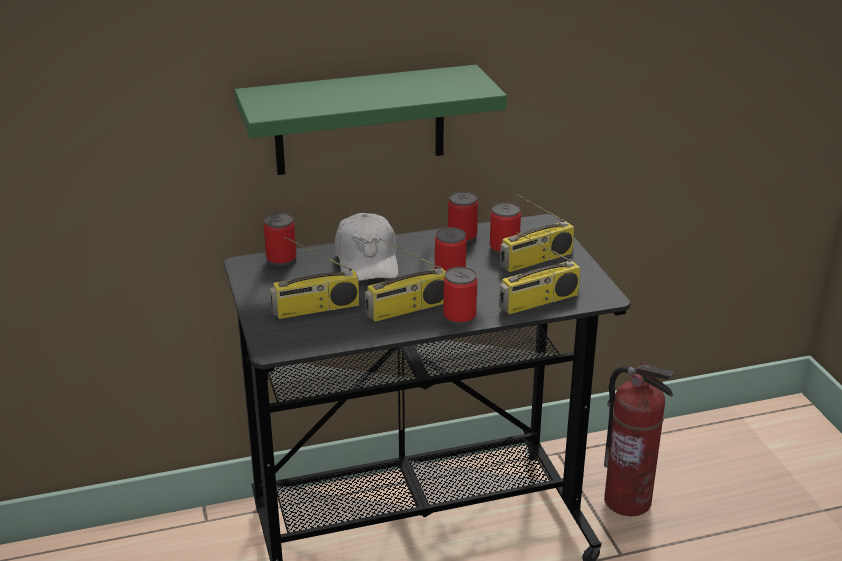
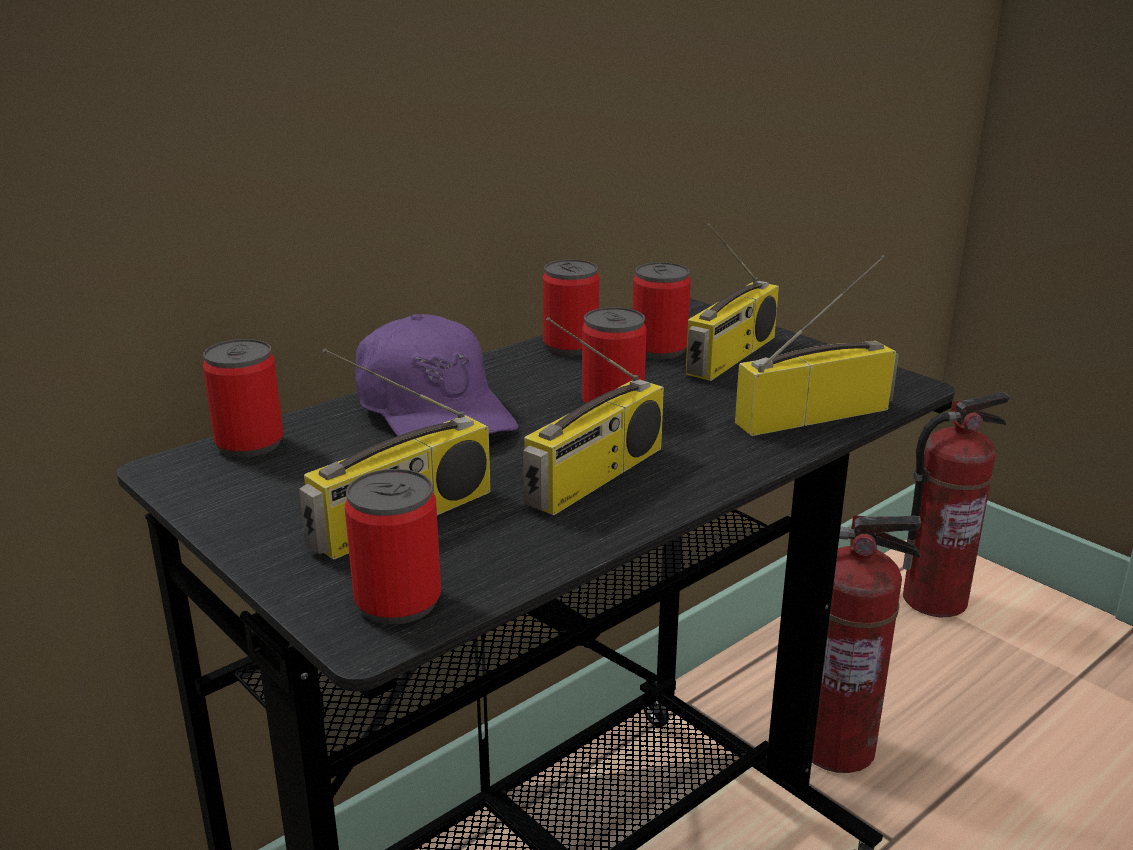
camera: 25 degrees left, 5 degrees down
green shelf [234,65,507,175] -> none
white cap [334,213,398,281] -> purple cap [355,314,519,436]
can [443,267,477,325] -> can moved to [345,469,441,624]
radio [499,232,580,314] -> radio turned 150 degrees counterclockwise [735,256,899,436]
none -> fire extinguisher [903,392,1010,617]

